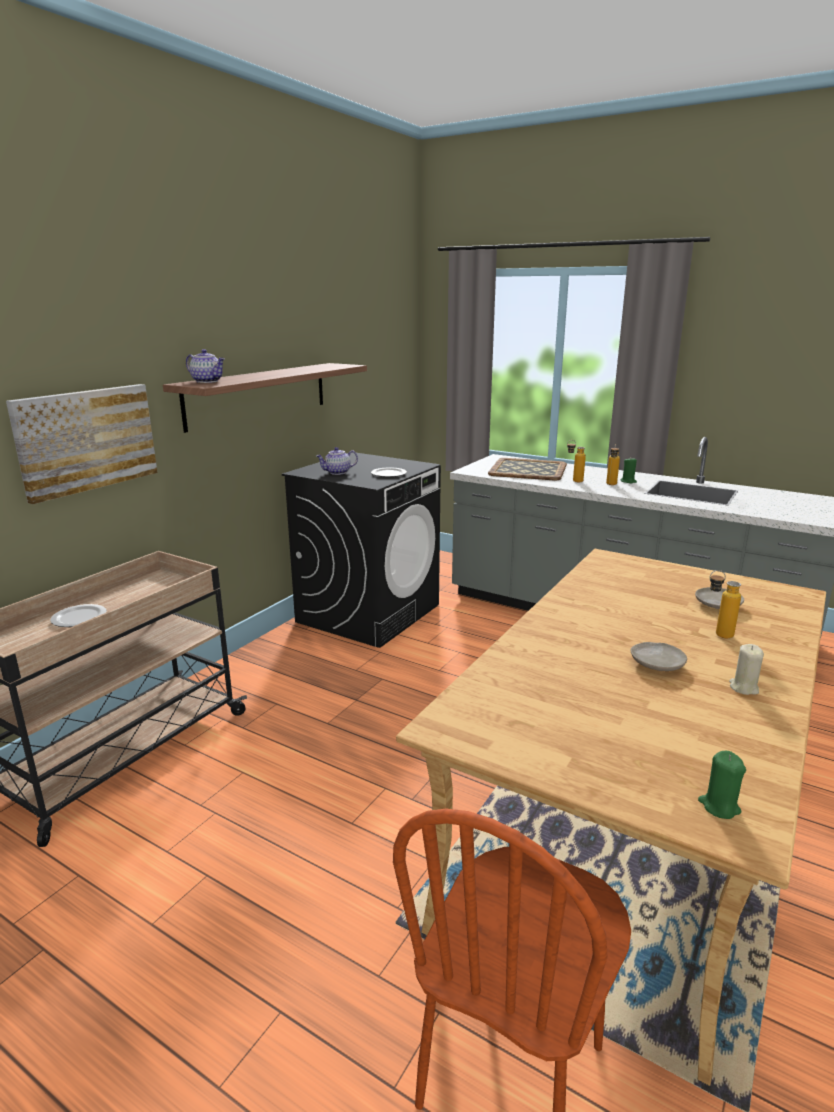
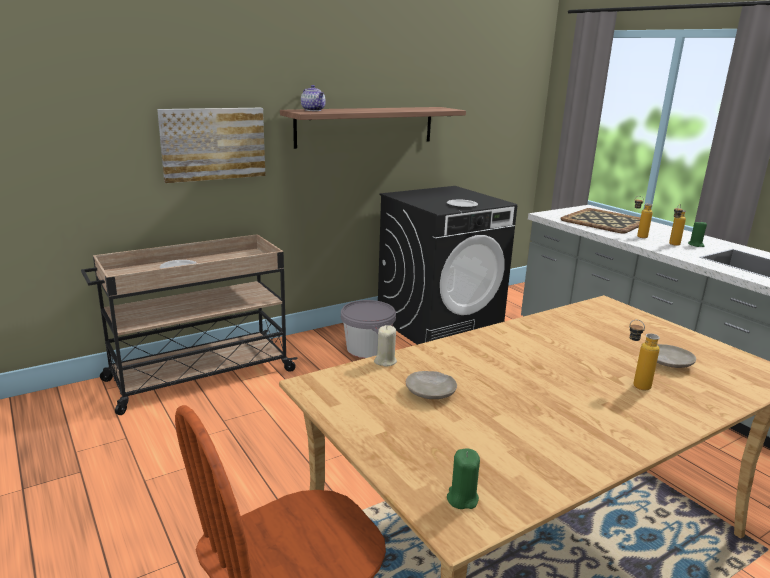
camera: 25 degrees right, 0 degrees up
teapot [316,447,358,475] -> none
beige plate [631,642,687,671] -> beige plate moved to [406,371,457,399]
beige candle [729,644,764,695] -> beige candle moved to [374,325,397,367]
none -> grey bucket [341,300,396,358]

